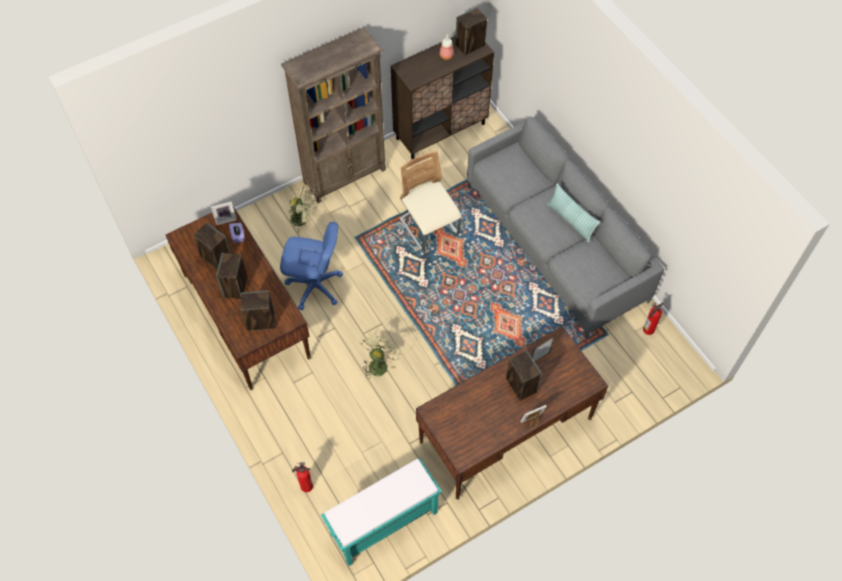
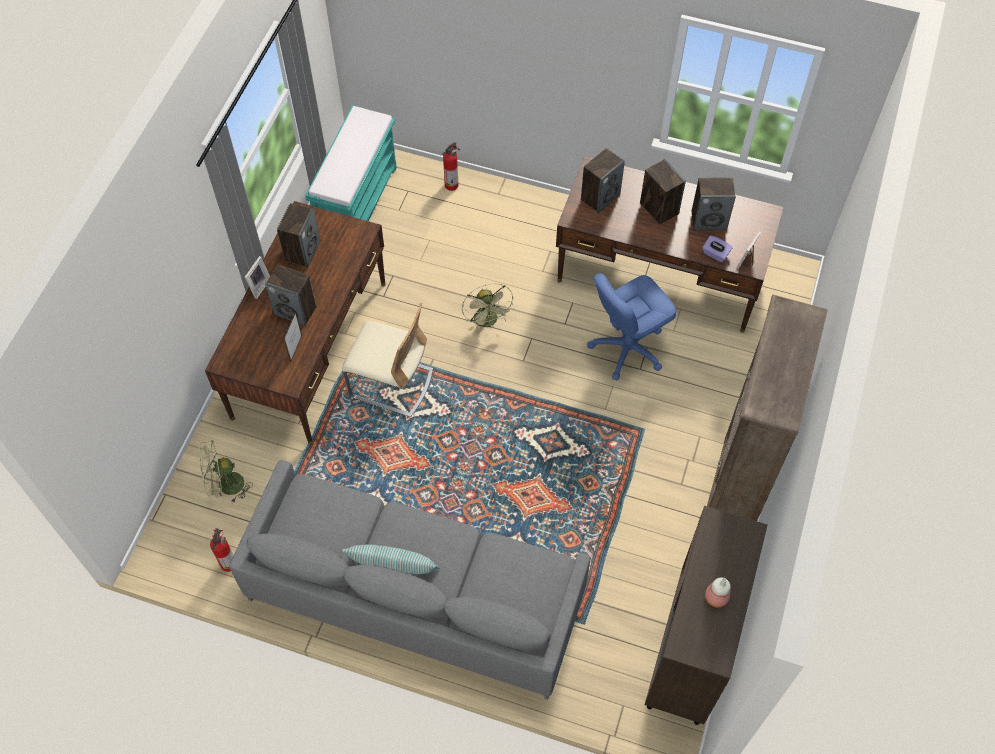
camera: 140 degrees right, 0 degrees up
green fan [289,186,316,233] -> green fan moved to [199,440,253,503]
beige chair [399,151,462,251] -> beige chair moved to [342,303,433,417]
speaker [455,7,487,56] -> speaker moved to [277,203,320,268]

